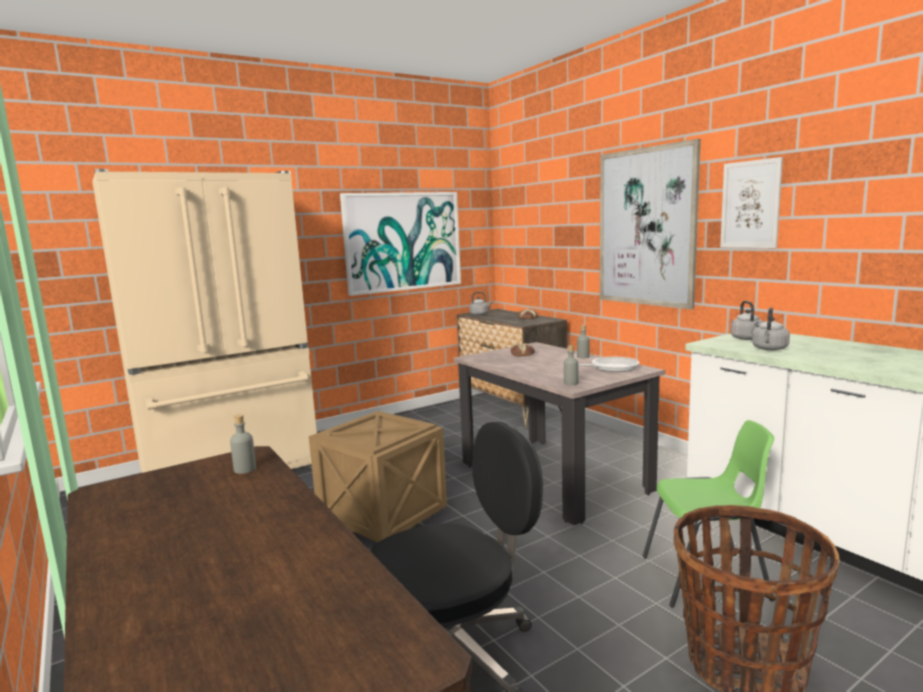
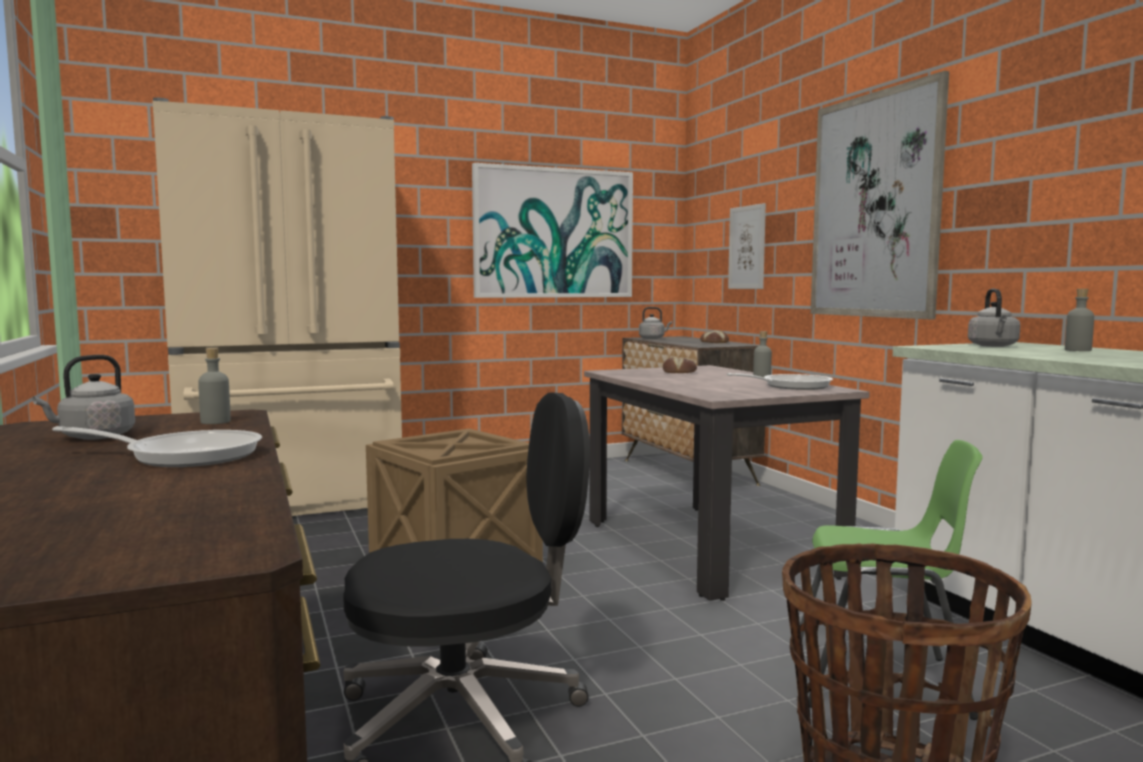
camera: 10 degrees right, 5 degrees down
grey bottle [564,345,578,385] -> grey bottle moved to [1065,289,1094,351]
picture [720,157,783,248] -> picture moved to [728,203,766,289]
grey kettle [752,307,790,350] -> grey kettle moved to [33,355,135,440]
none -> frying pan [52,426,262,467]

